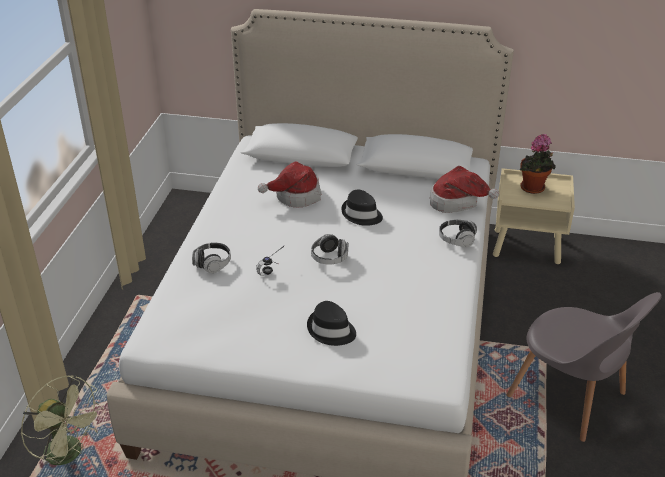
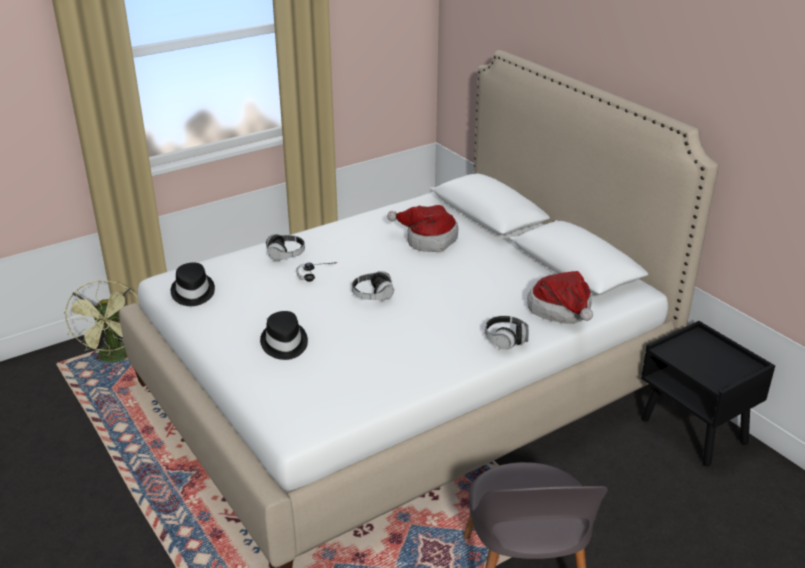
camera: 45 degrees right, 5 degrees down
black hat [341,189,383,226] -> black hat moved to [171,263,215,306]
beige nightstand [493,168,575,264] -> black nightstand [641,321,775,466]
potted plant [520,134,556,194] -> none

